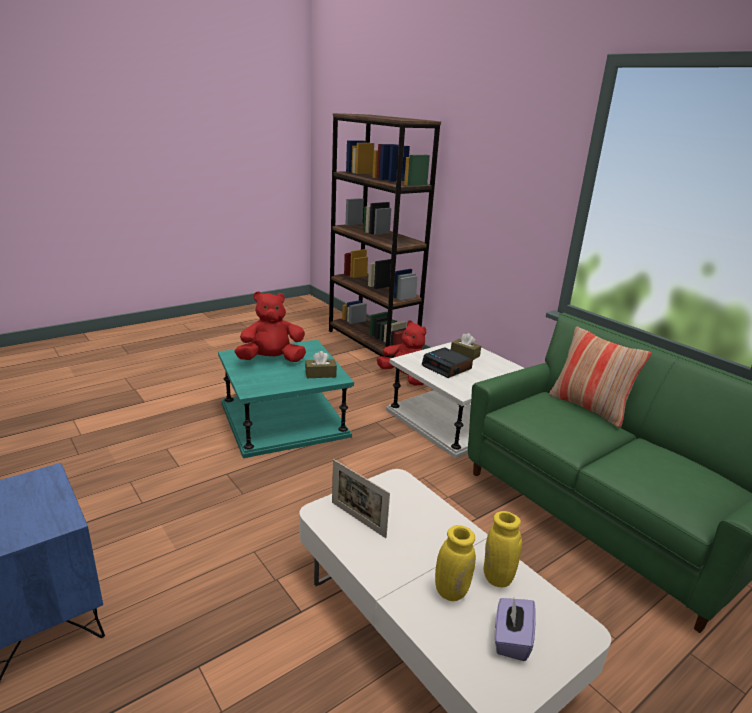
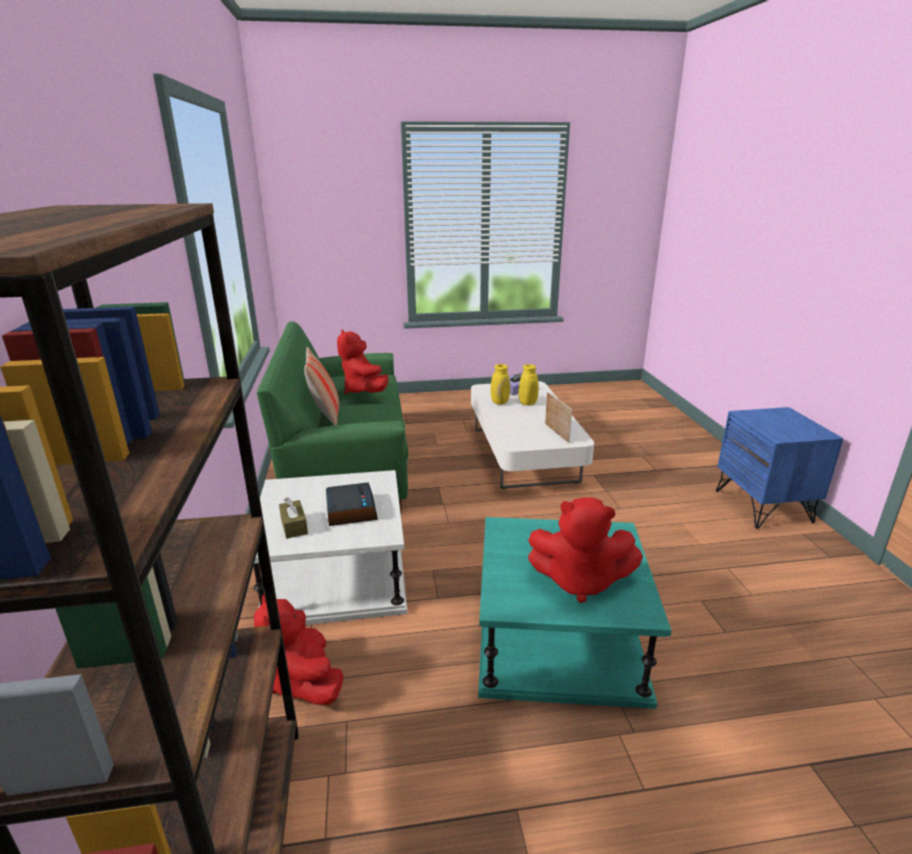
camera: 150 degrees left, 0 degrees up
brown tissue box [305,351,337,378] -> none
none -> red plush toy [337,329,389,394]

